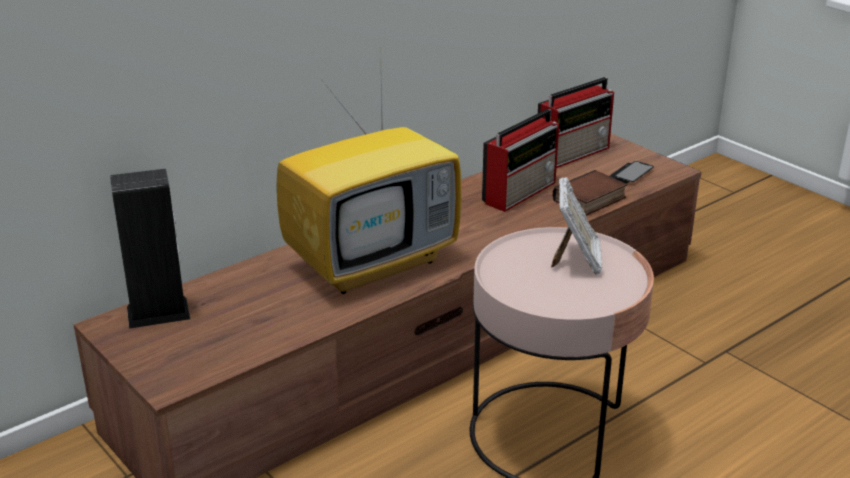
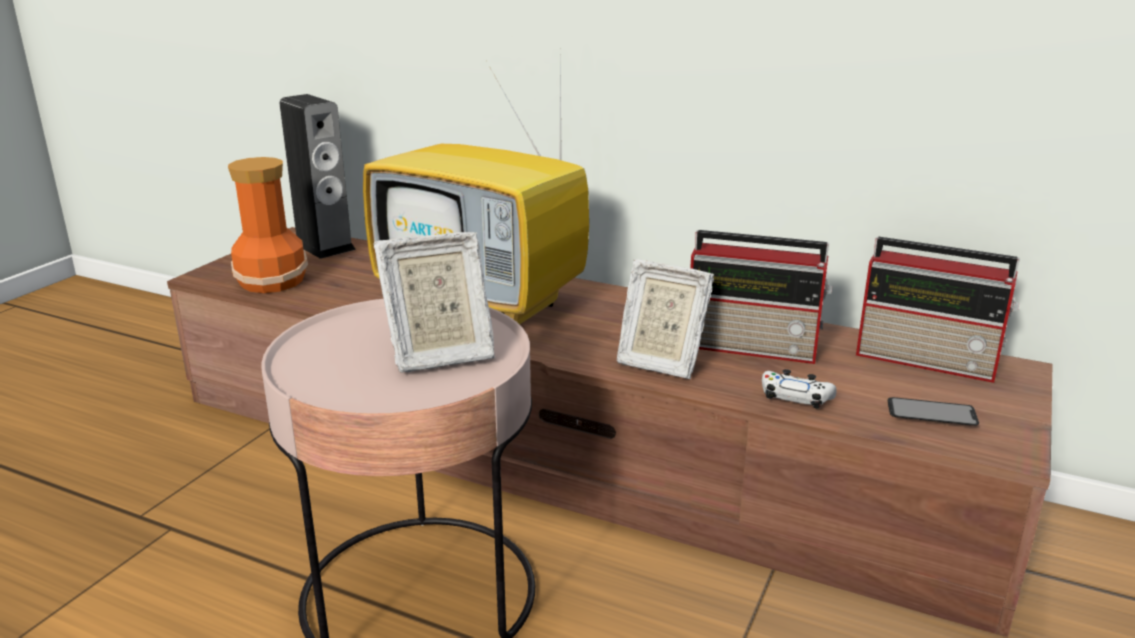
camera: 65 degrees right, 5 degrees down
book [553,170,627,216] -> white game controller [762,369,836,409]
none -> vase [228,157,308,293]
none -> picture frame [617,259,714,379]

